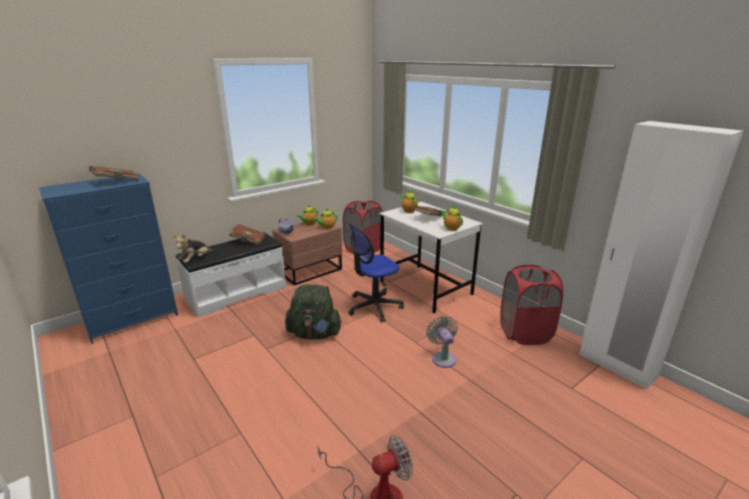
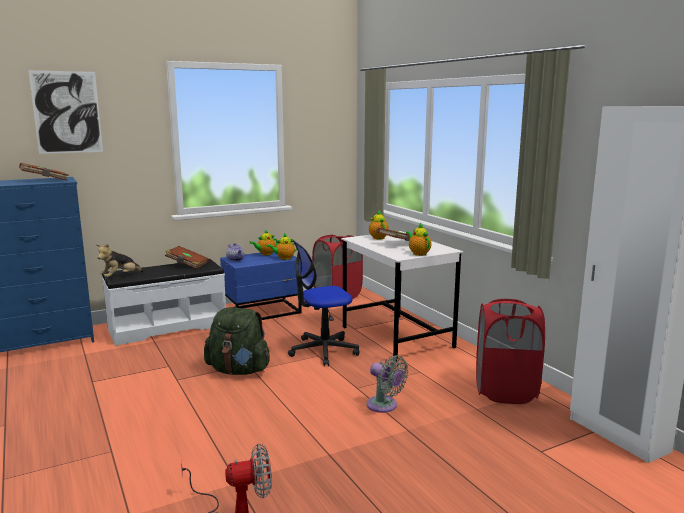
camera: 10 degrees right, 10 degrees down
brown nightstand [273,218,342,286] -> blue nightstand [220,252,302,320]
grey fan [426,316,458,368] -> grey fan turned 135 degrees clockwise [367,355,408,413]
none -> picture [28,70,103,154]

